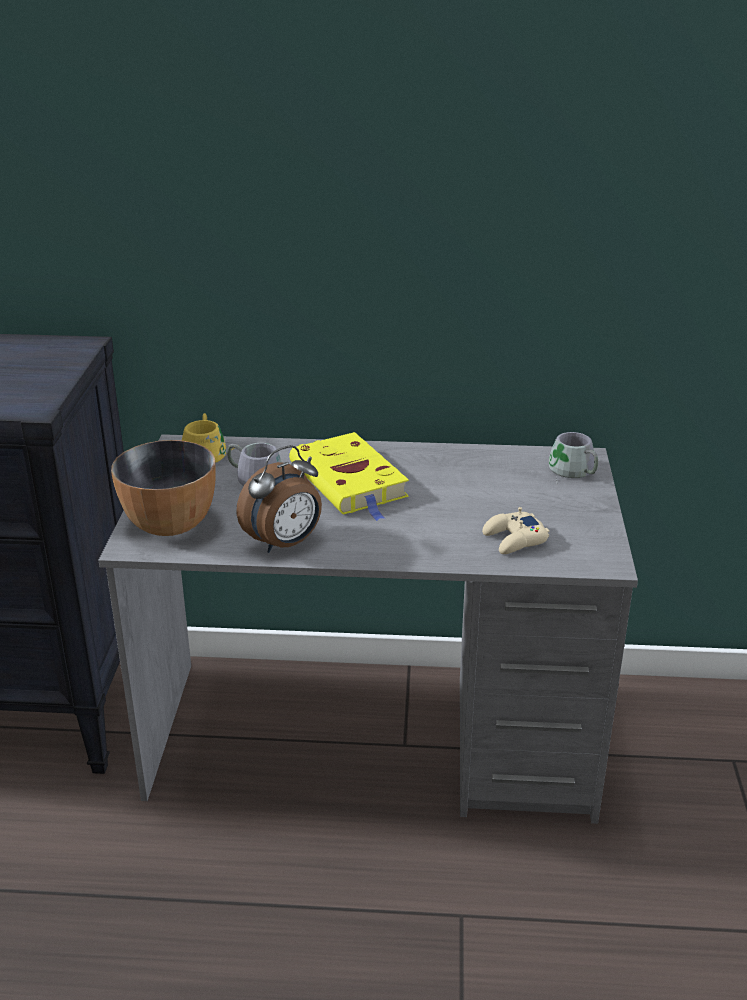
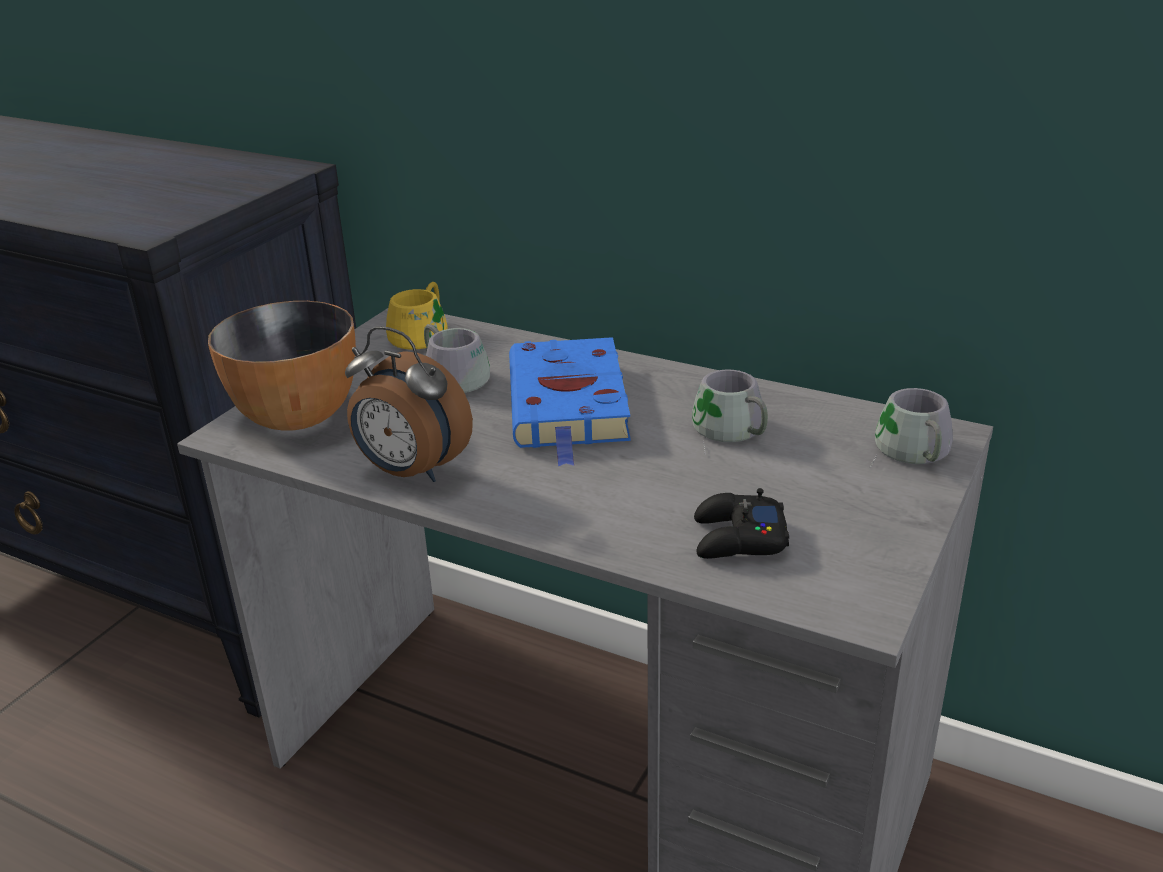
camera: 25 degrees right, 0 degrees up
alarm clock [236,445,322,553] -> alarm clock turned 45 degrees clockwise [345,326,473,482]
yellow book [289,432,409,521] -> blue book [509,337,631,466]
beige game controller [482,507,549,554] -> black game controller [694,488,789,559]
none -> grey mug [692,370,768,452]

